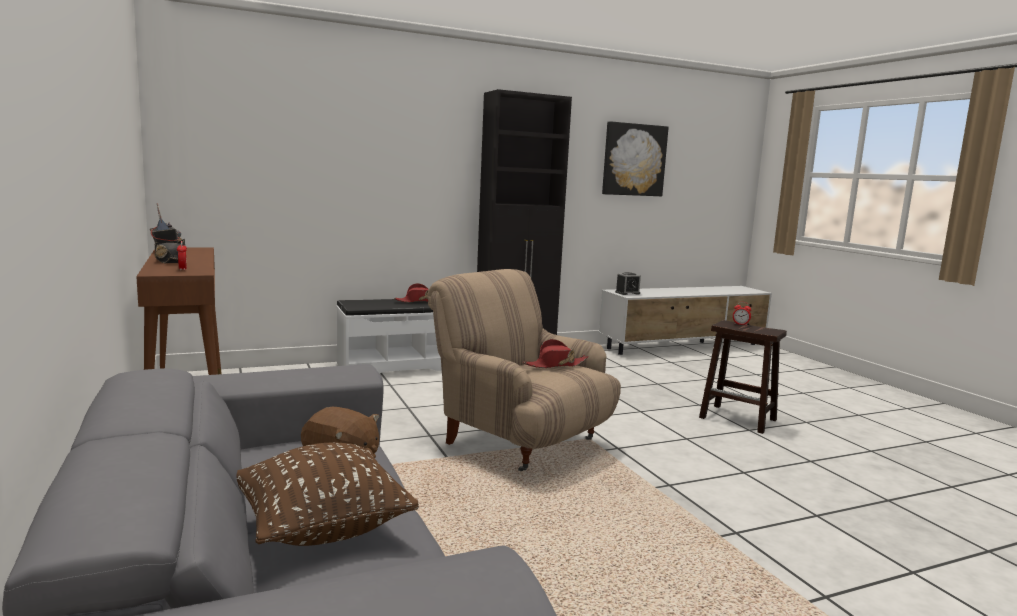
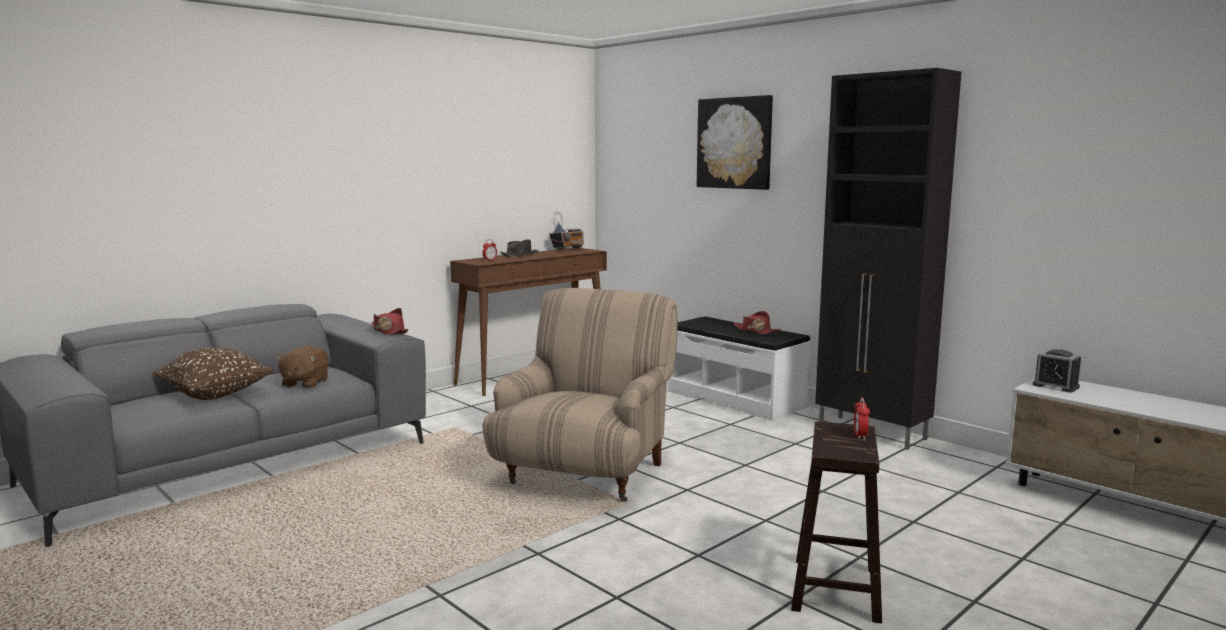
camera: 70 degrees right, 0 degrees up
red hat [522,339,589,368] -> red hat moved to [372,308,409,335]
picture [602,121,669,196] -> picture moved to [697,95,773,190]

